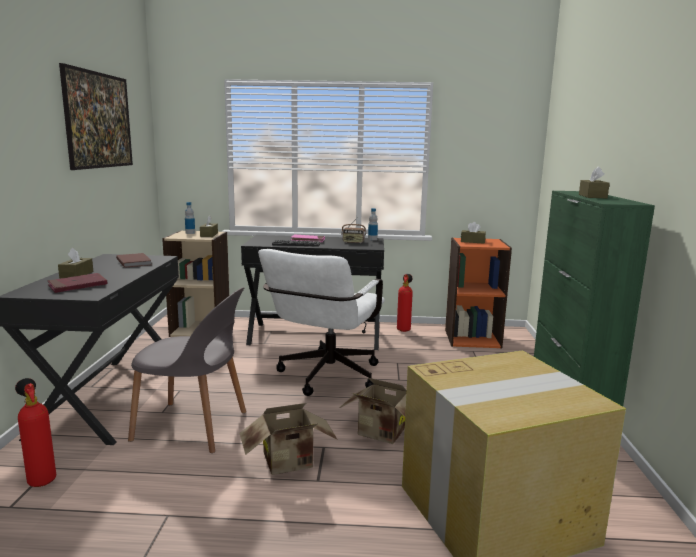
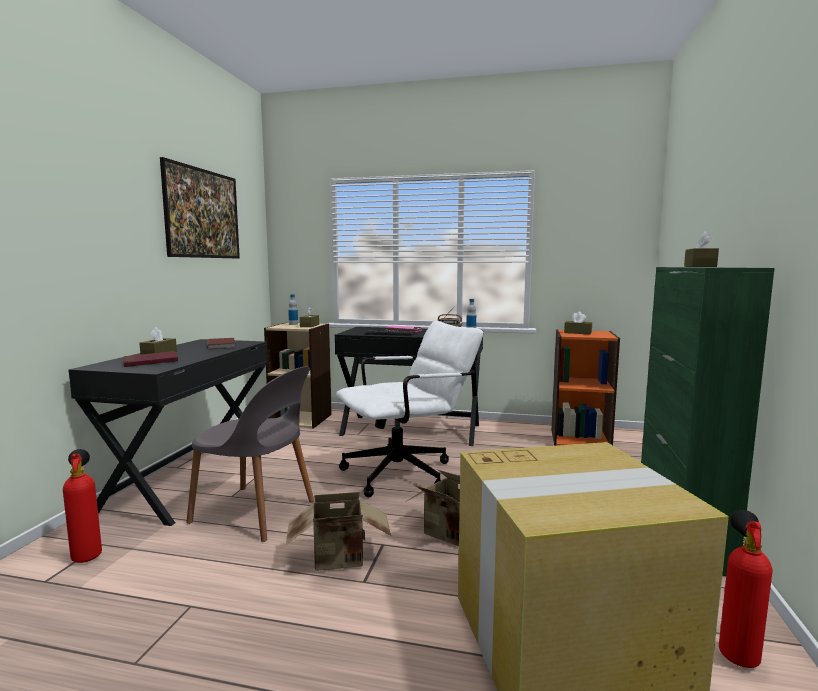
camera: 10 degrees right, 5 degrees down
white office chair [258,249,385,396] -> white office chair turned 150 degrees counterclockwise [336,321,483,497]
fire extinguisher [397,274,413,332] -> fire extinguisher moved to [719,510,772,668]

